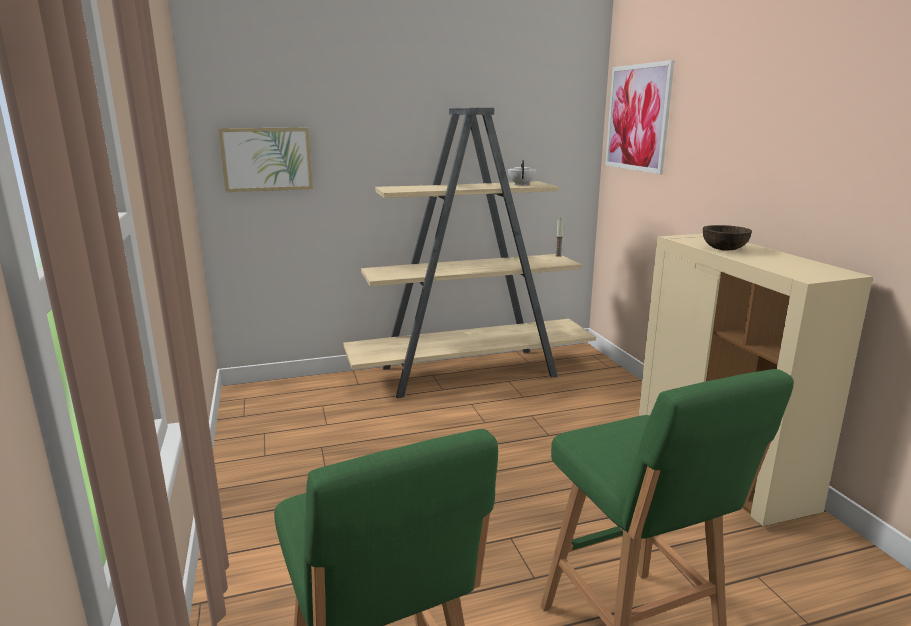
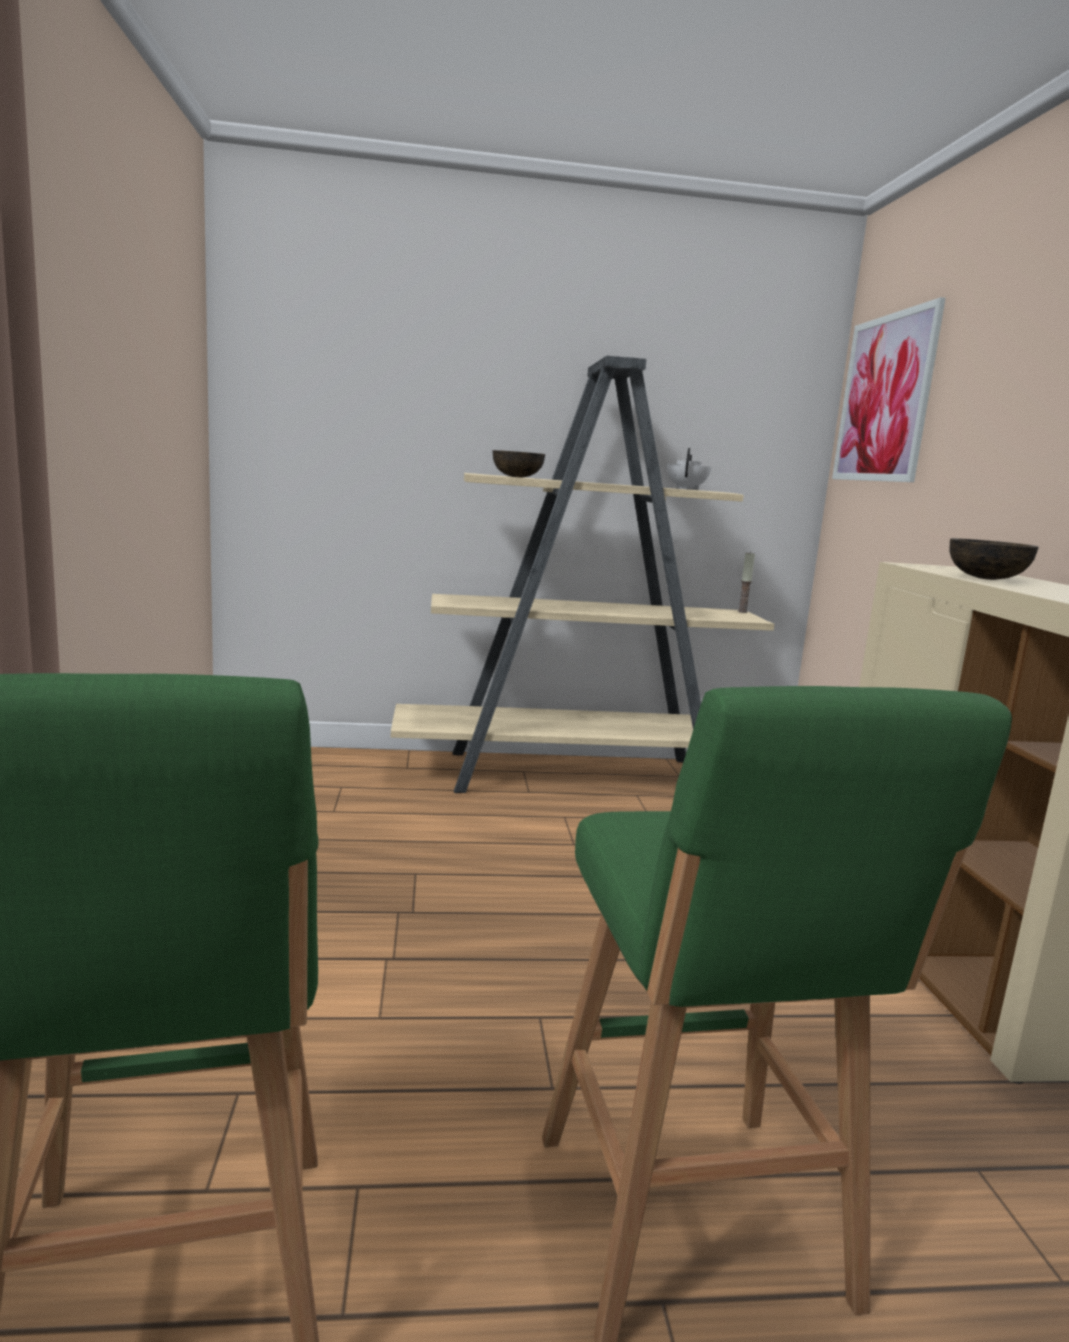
camera: 10 degrees right, 5 degrees down
picture [218,128,313,192] -> none
none -> brown bowl [493,450,545,478]

